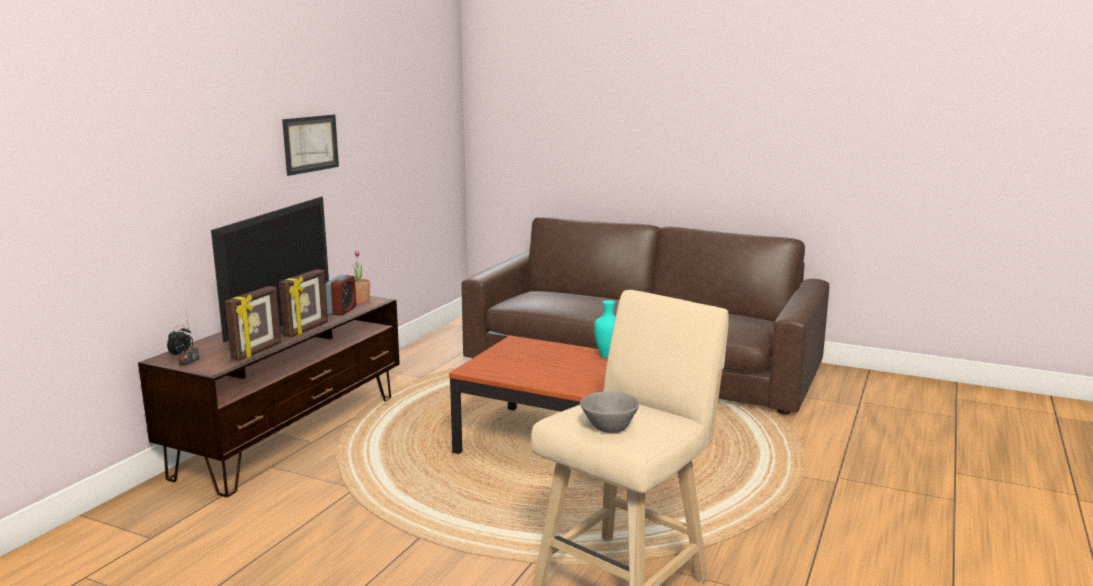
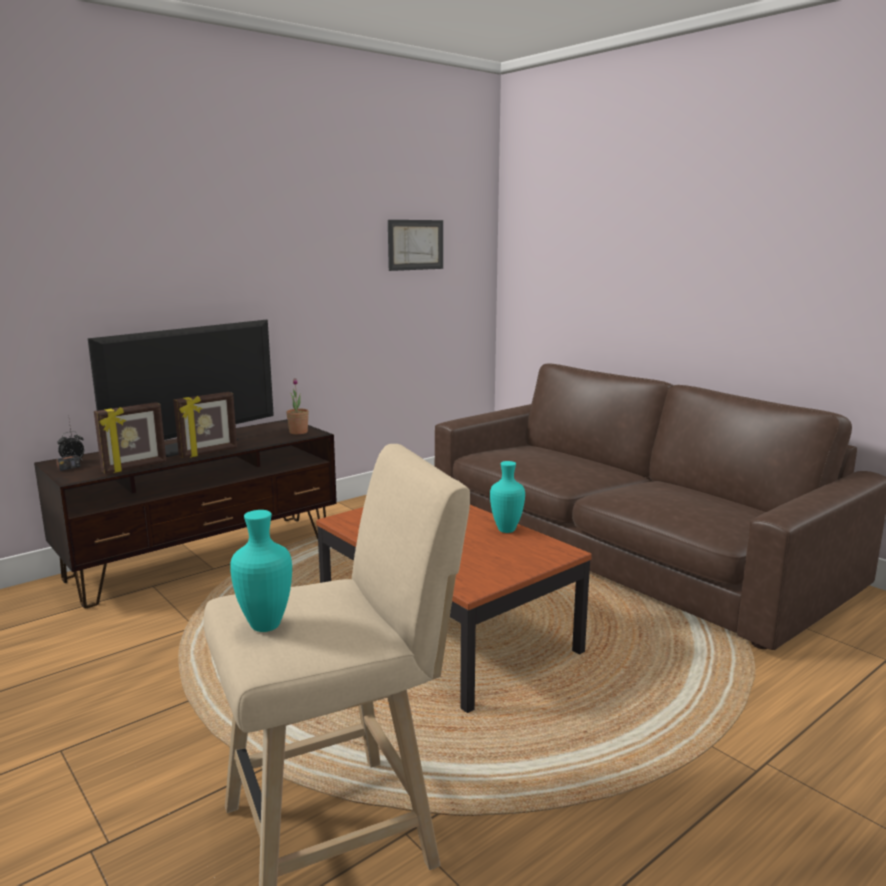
camera: 25 degrees right, 0 degrees up
picture [282,115,339,176] -> picture moved to [388,220,443,271]
alarm clock [326,274,356,315] -> none
grey bowl [580,391,639,433] -> turquoise vase [230,510,292,632]

